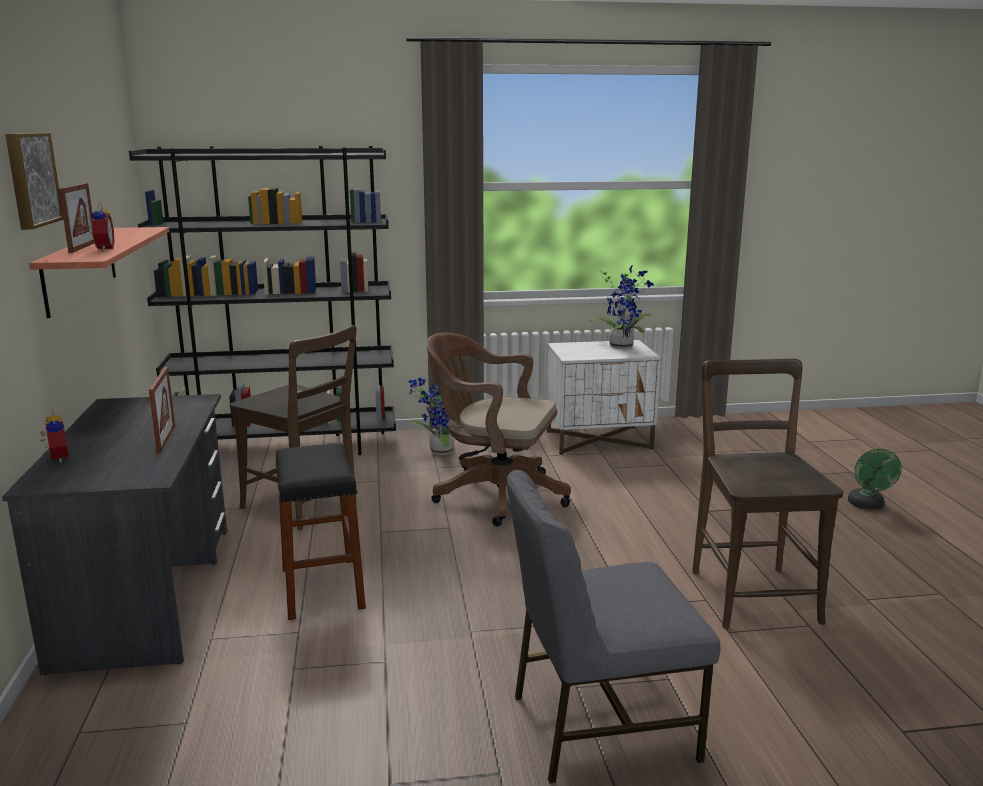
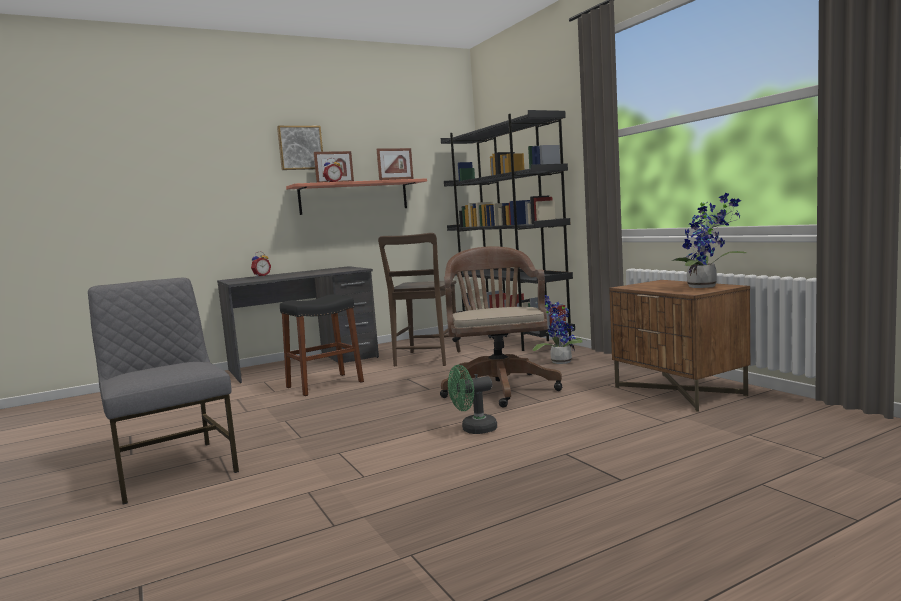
camera: 70 degrees right, 10 degrees down
picture frame [149,367,175,454] -> picture frame moved to [377,148,414,180]
white nightstand [546,340,661,456] -> brown nightstand [609,280,750,412]
brown chair [692,359,843,629] -> none
green fan [848,448,902,509] -> green fan moved to [448,365,497,434]

